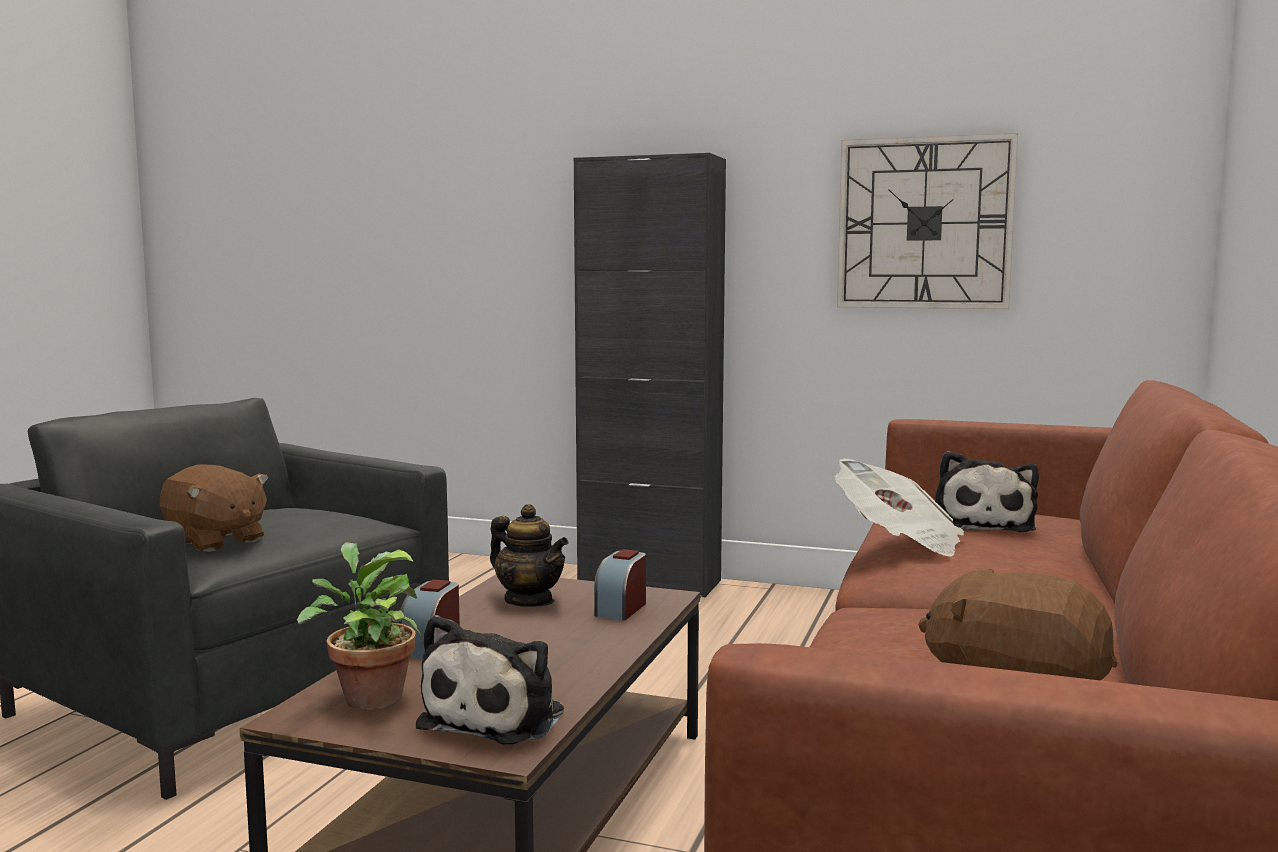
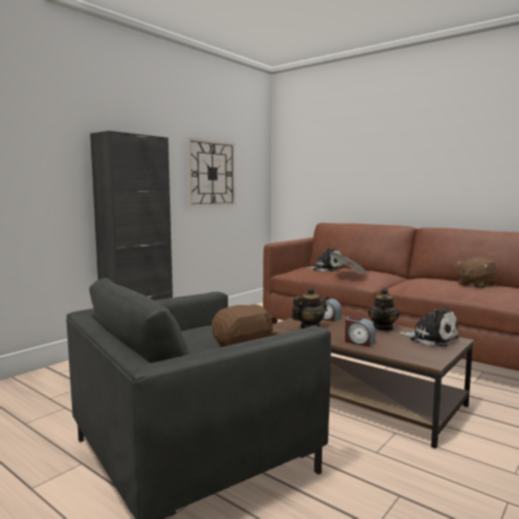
camera: 70 degrees left, 0 degrees up
potted plant [297,543,421,710] -> none
none -> teapot [368,288,400,331]

